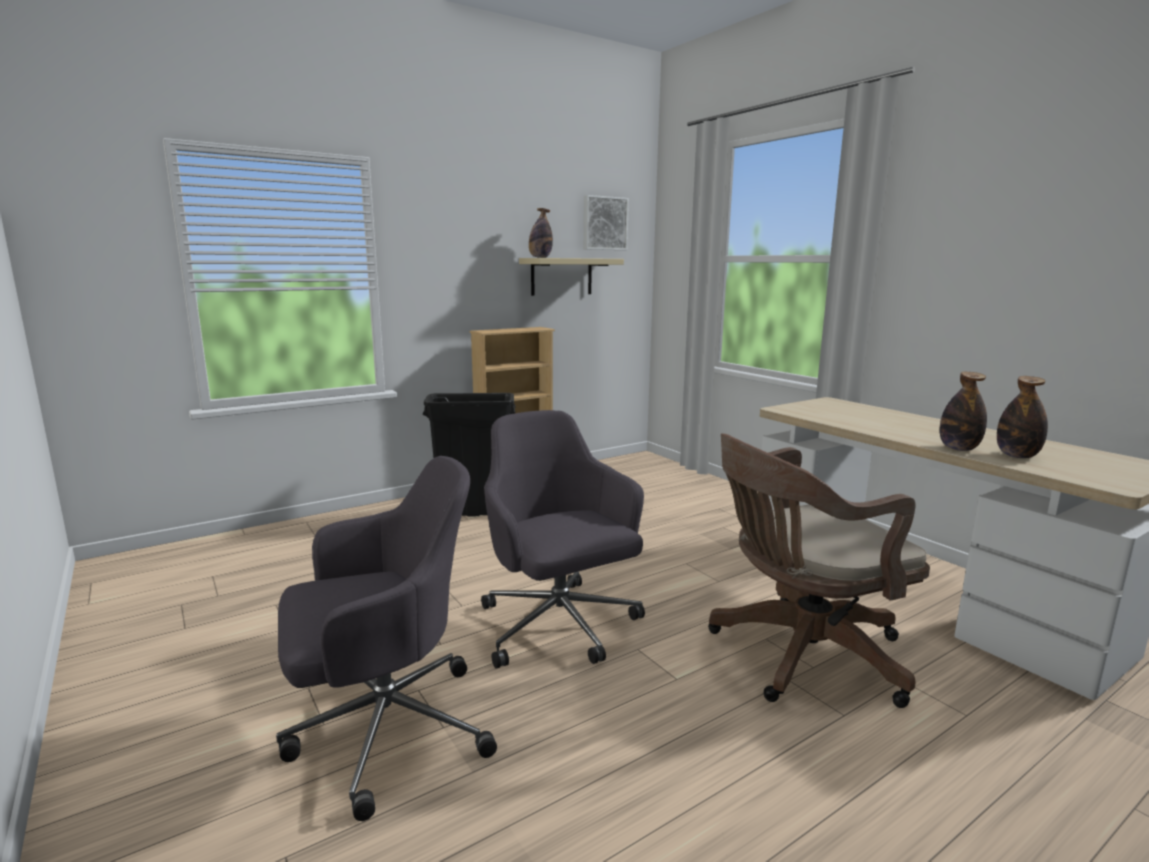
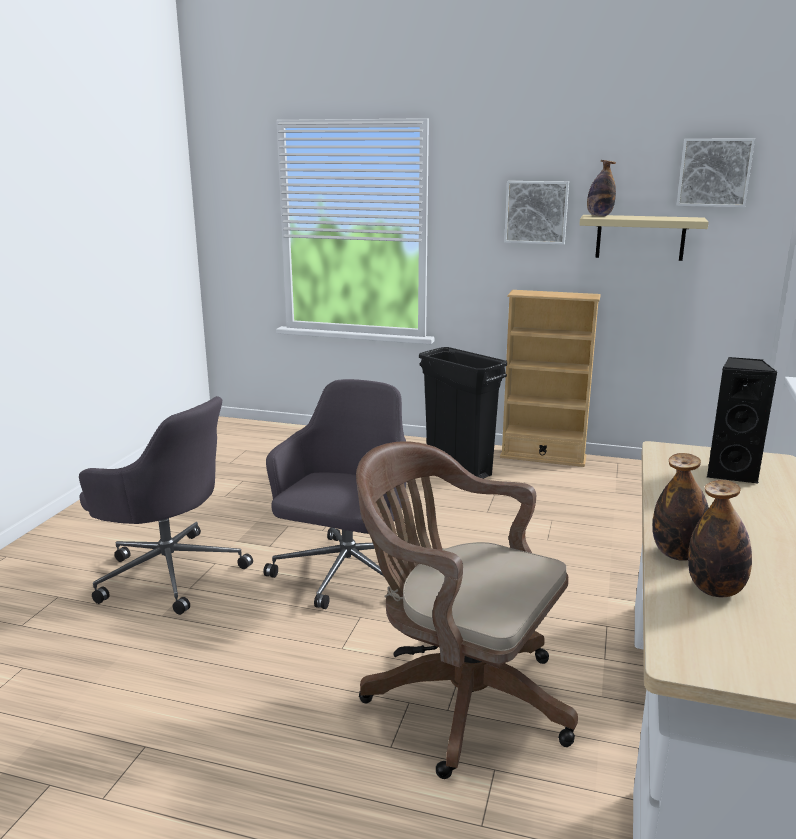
camera: 50 degrees right, 5 degrees up
none -> picture [504,181,569,245]
none -> black speaker [707,357,778,483]

